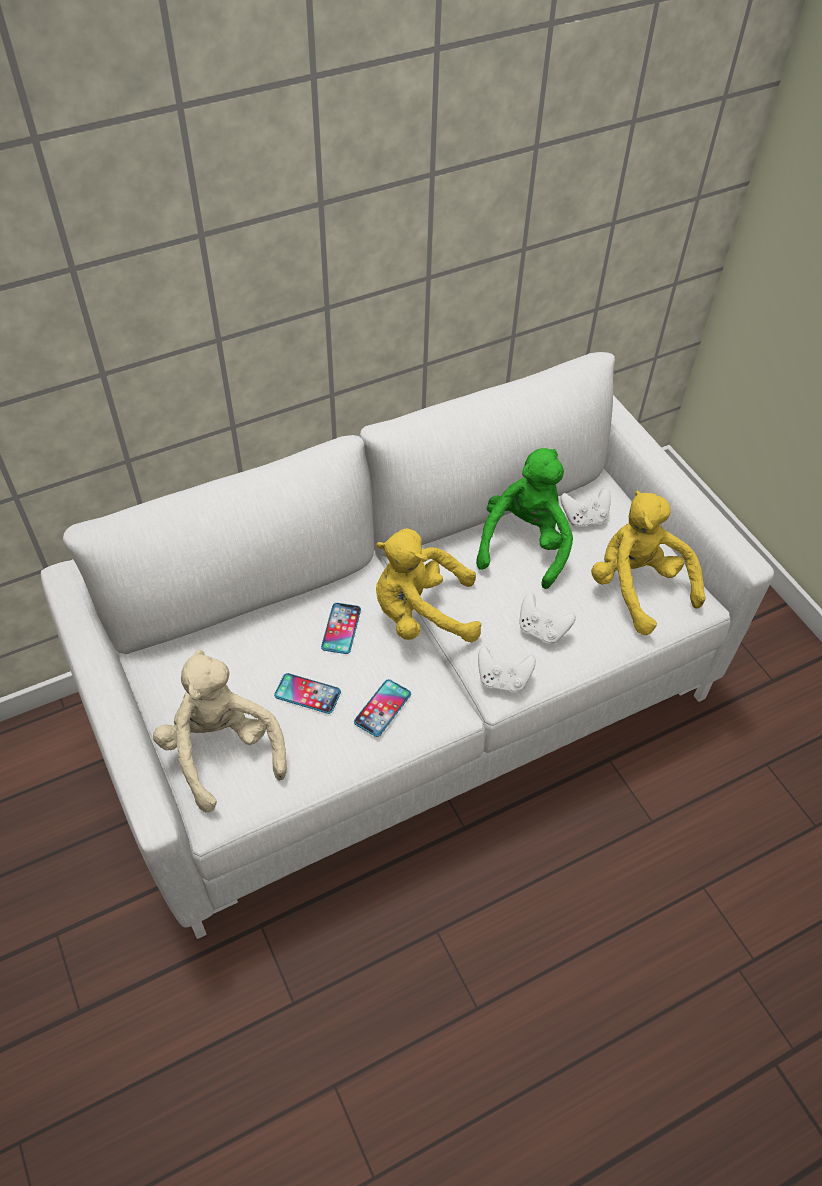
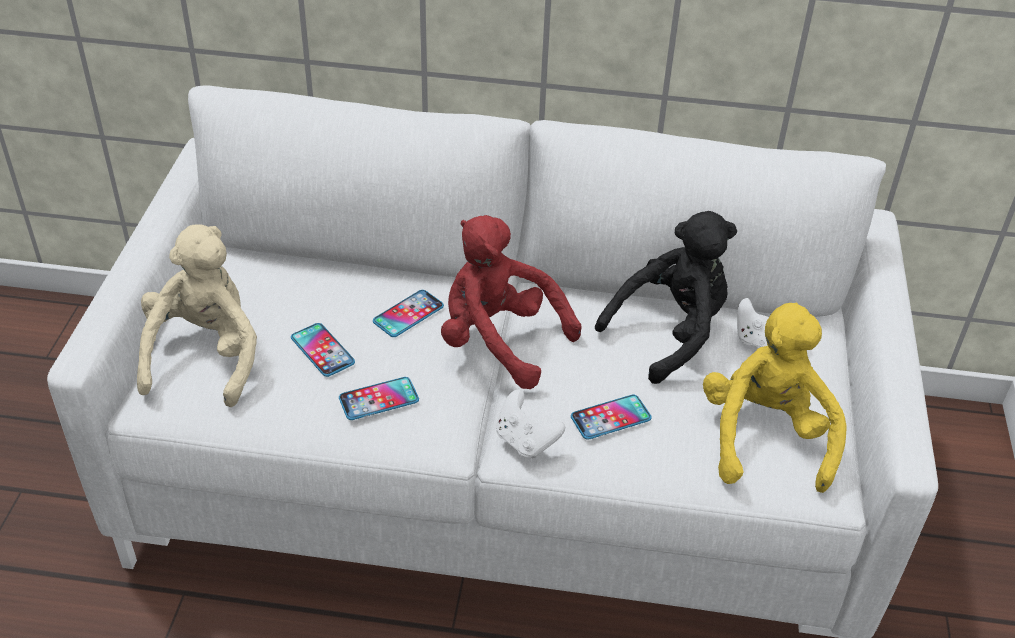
camera: 35 degrees right, 10 degrees down
yellow plush toy [376,528,482,642] -> red plush toy [441,215,582,389]
green plush toy [476,448,573,589] -> black plush toy [595,211,737,384]
white game controller [519,593,576,644] -> phone [571,395,652,440]

